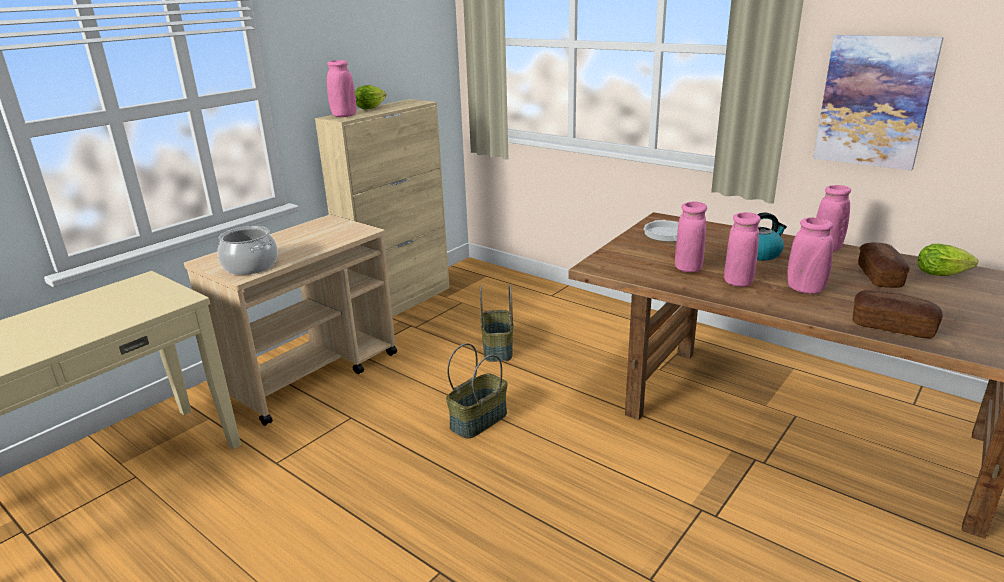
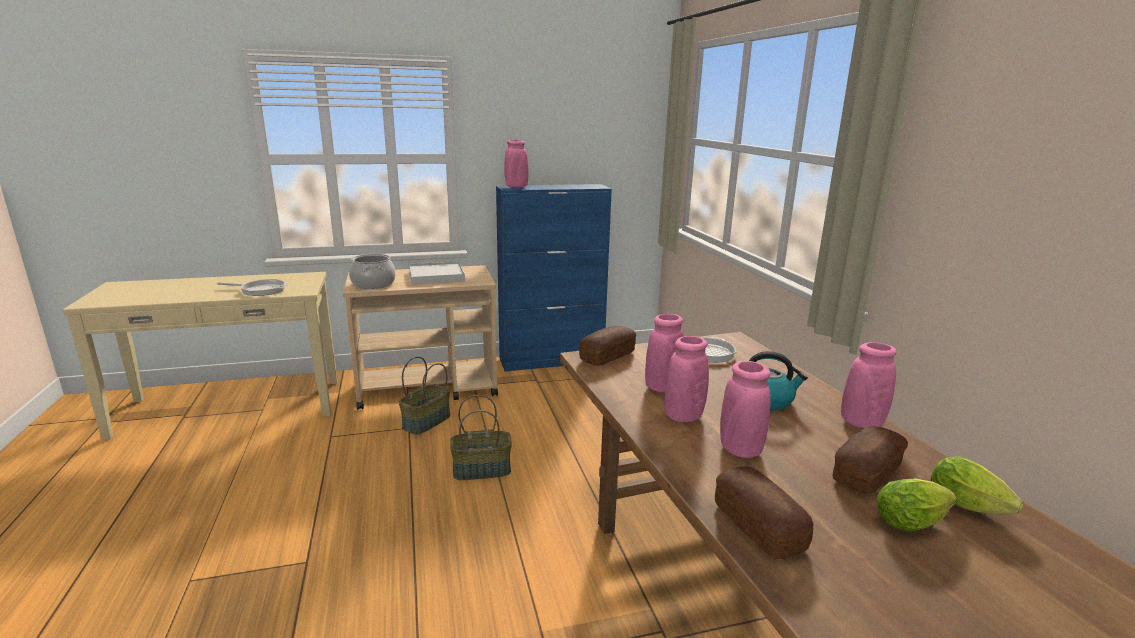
camera: 35 degrees right, 5 degrees down
beige cabinet [315,99,450,317] -> blue cabinet [496,184,612,371]
lettuce [355,85,386,110] -> lettuce moved to [877,479,956,532]
basket [480,284,513,362] -> basket moved to [399,356,450,435]
picture [813,35,944,171] -> none
none -> frying pan [217,279,287,296]
none -> white tray [409,261,465,285]
none -> bread [579,326,636,366]

